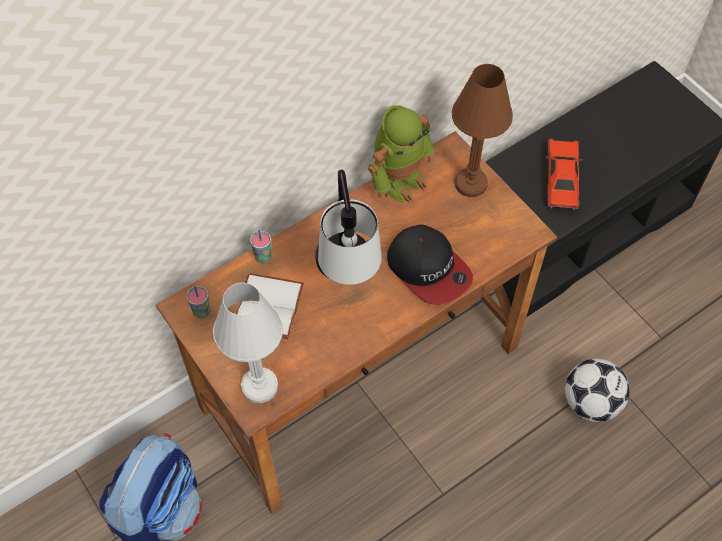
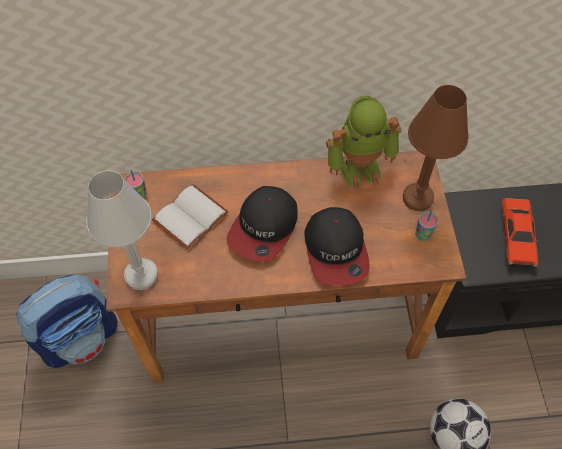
camera: 30 degrees right, 0 degrees up
cup [250,230,272,263] -> cup moved to [415,210,438,241]
table lamp [315,170,382,285] -> cap [227,186,298,262]
red toy car [546,139,584,210] -> red toy car turned 150 degrees clockwise [502,198,541,267]

